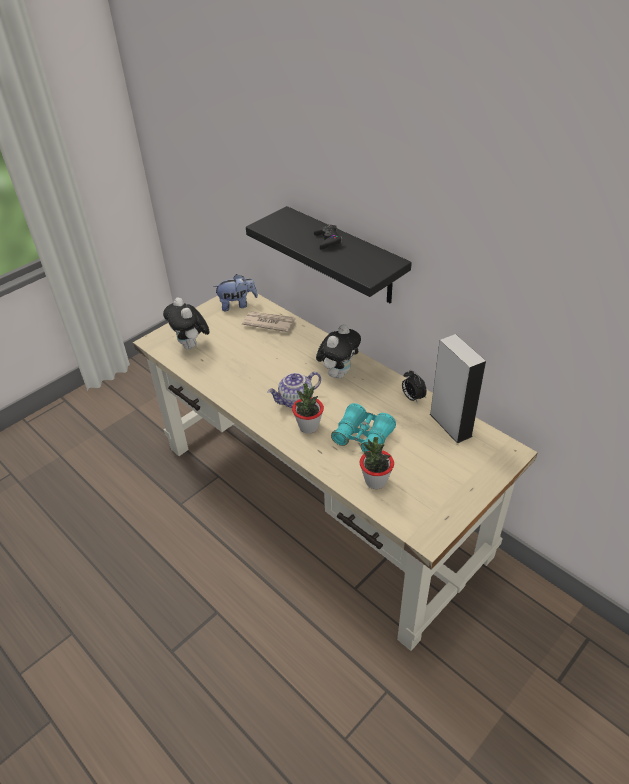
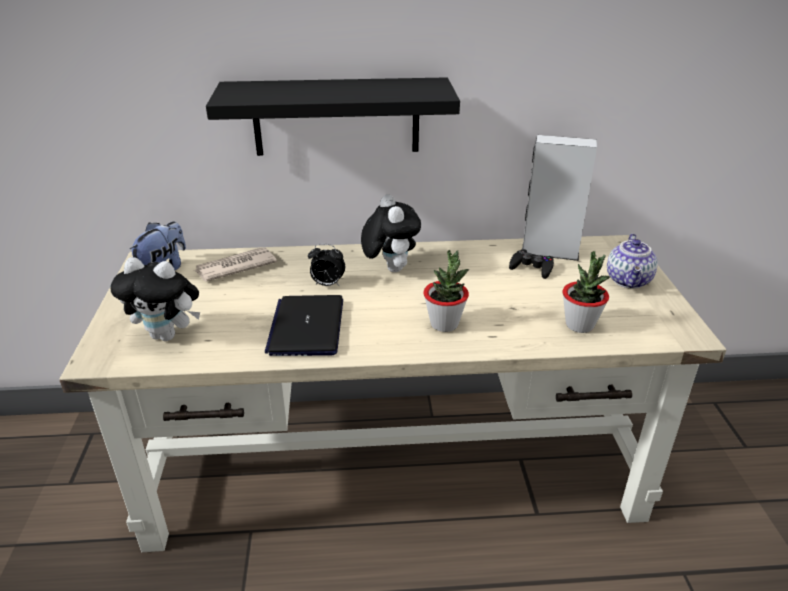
camera: 50 degrees left, 10 degrees down
teapot [267,372,321,408] -> teapot moved to [607,233,658,289]
black game controller [314,225,342,249] -> black game controller moved to [509,249,554,279]
turquoise binoculars [331,403,396,452] -> none
alarm clock [402,370,427,404] -> alarm clock moved to [308,244,345,286]
none -> laptop [265,295,343,356]

